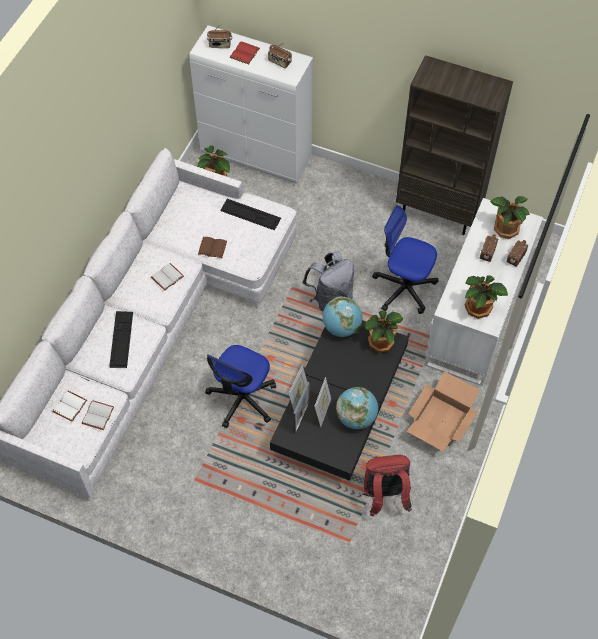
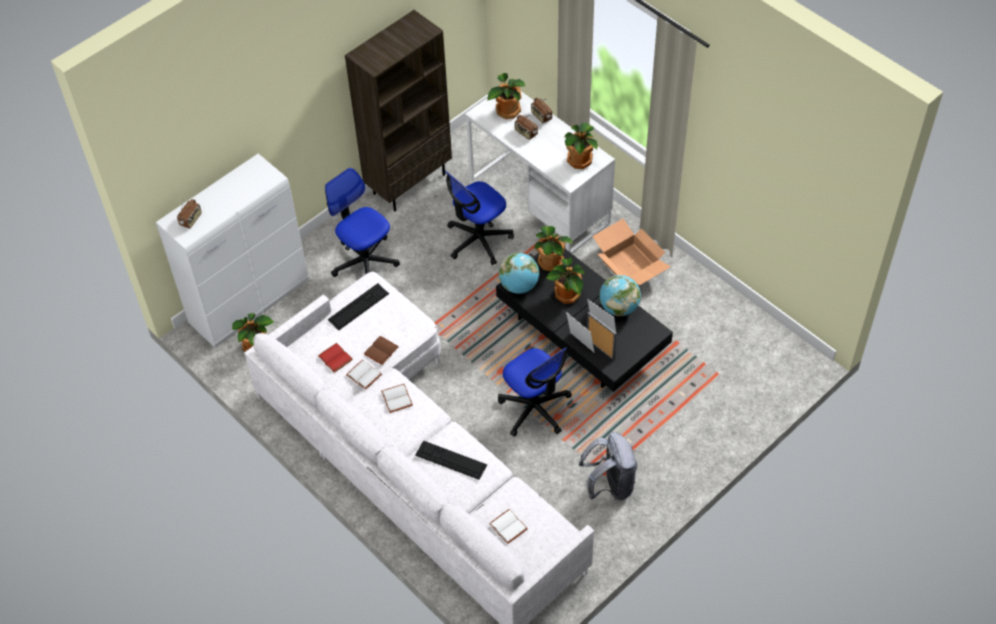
camera: 65 degrees left, 5 degrees down
white book [82,400,114,430] -> white book moved to [346,360,382,390]
red book [230,41,260,64] -> red book moved to [318,343,353,372]
radio [268,43,292,68] -> none
grey backpack [302,252,354,312] -> grey backpack moved to [579,432,637,500]
red backpack [362,455,412,516] -> none
none -> office chair [325,168,400,277]
none -> potted plant [546,258,585,304]

